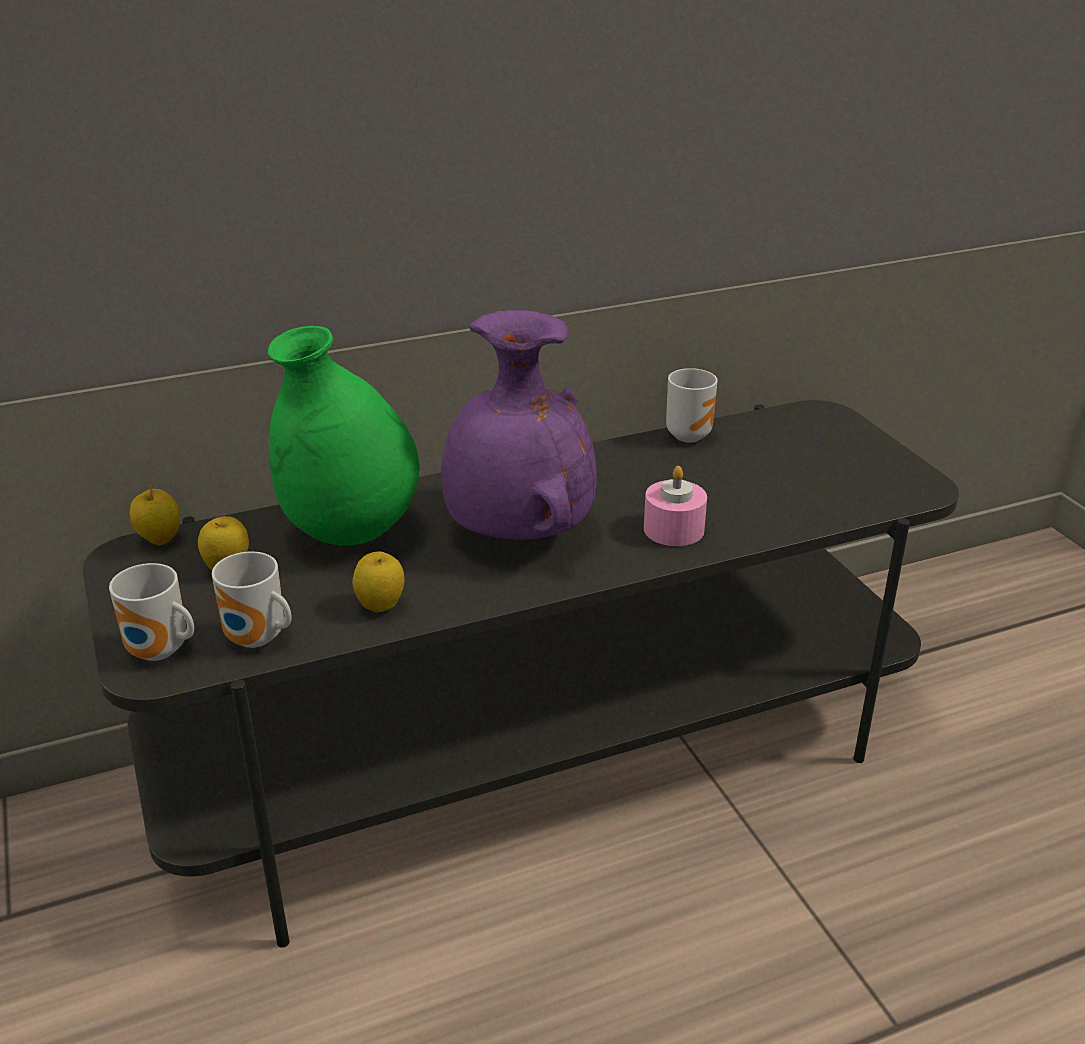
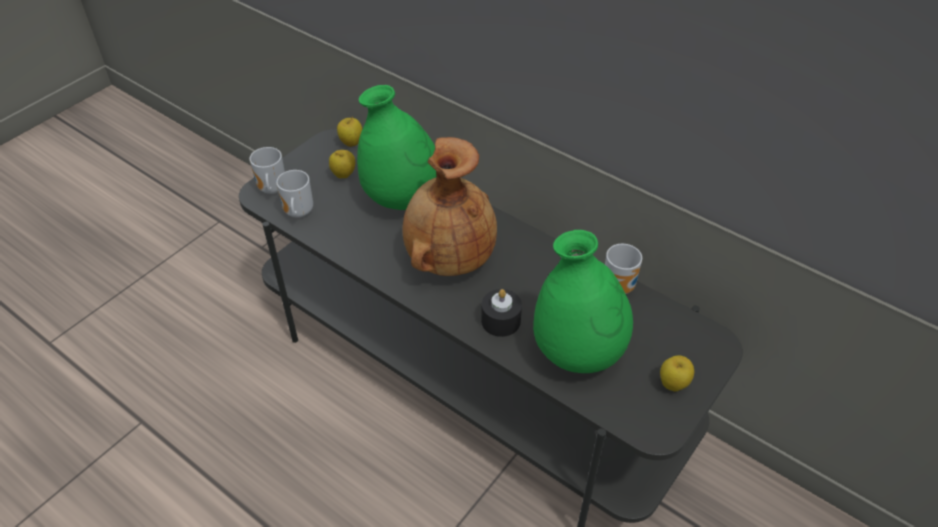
camera: 60 degrees right, 15 degrees up
apple [353,551,405,612] -> apple moved to [660,355,694,392]
purple vase [441,310,597,540] -> brown vase [402,137,497,276]
pink candle [644,466,707,546] -> black candle [481,289,522,337]
none -> green vase [533,230,633,373]

